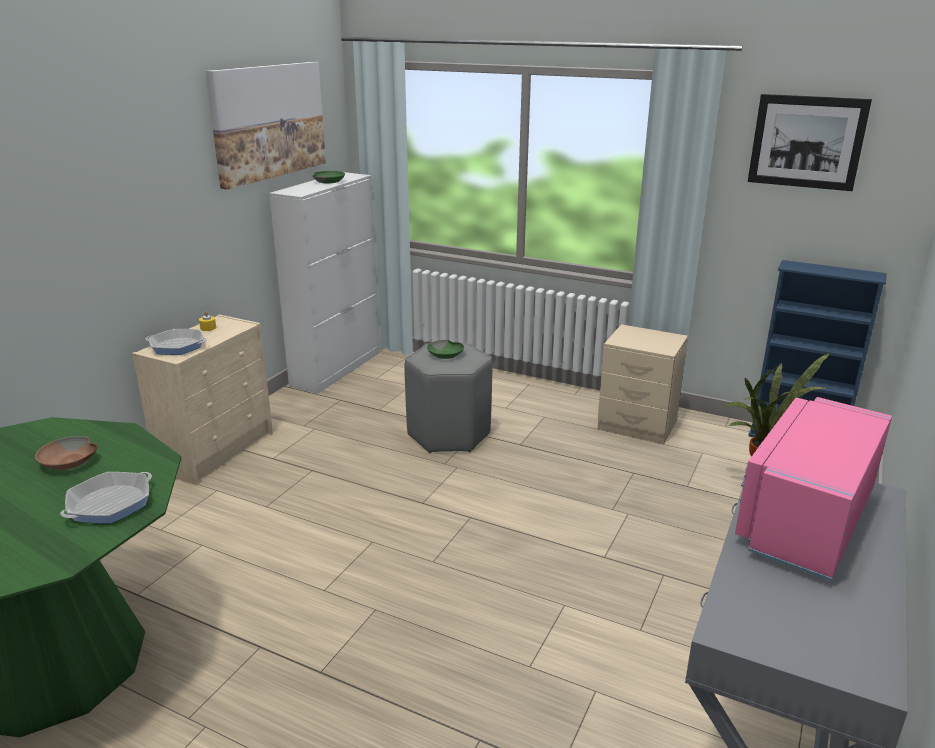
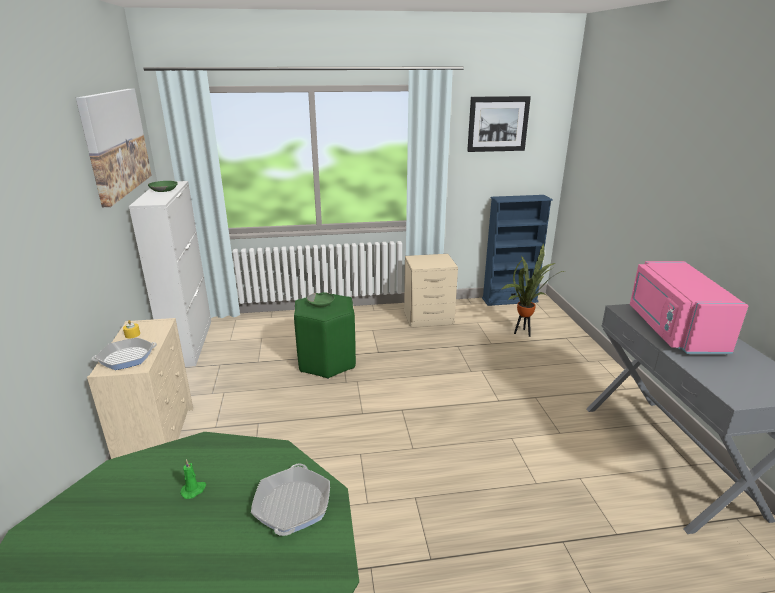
camera: 35 degrees left, 0 degrees up
brown bowl [35,436,97,470] -> green candle [180,459,206,499]
grey stool [404,343,493,453] -> green stool [294,292,356,379]

